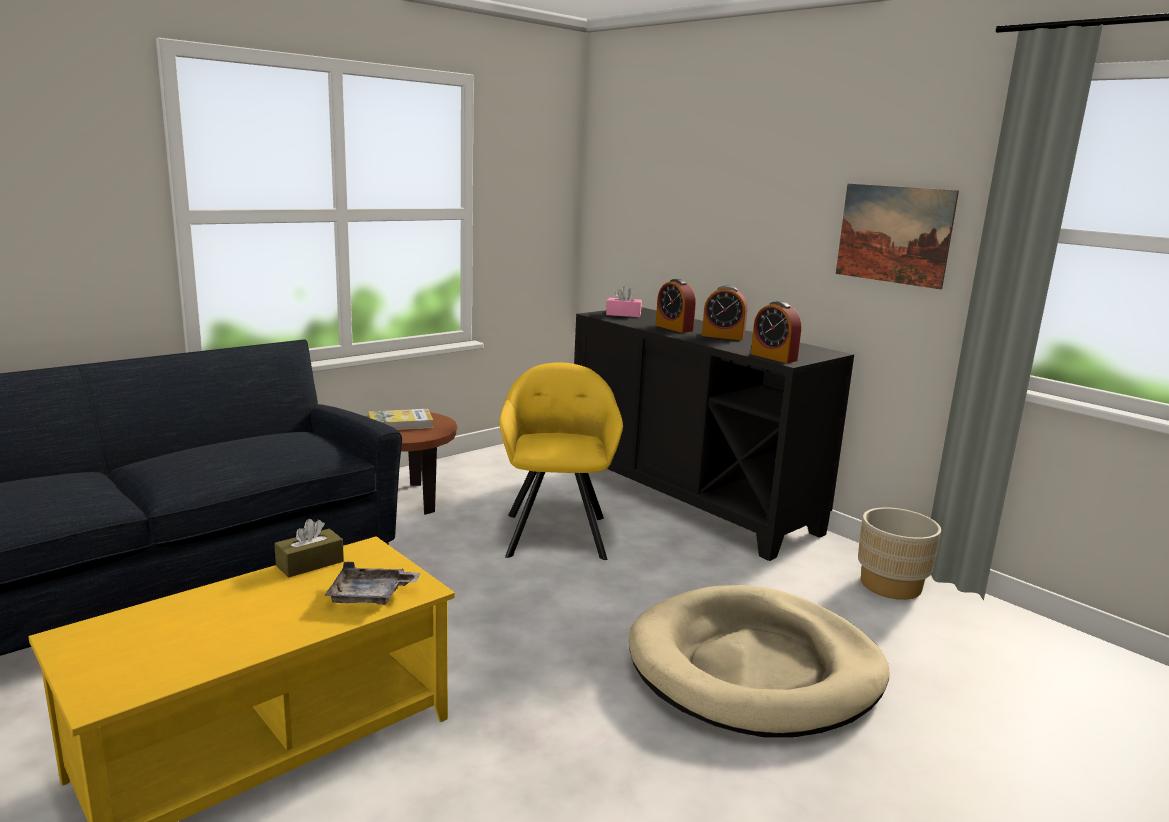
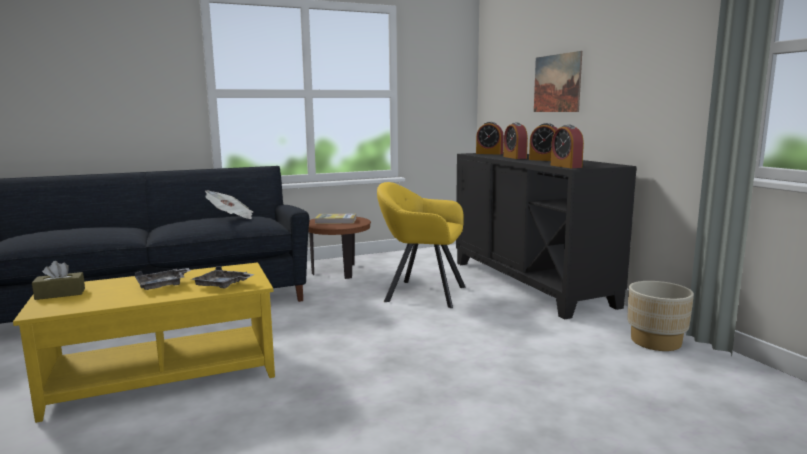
camera: 20 degrees right, 5 degrees down
brown tissue box [274,519,344,578] -> brown tissue box moved to [32,261,85,300]
yellow armchair [499,362,623,560] -> yellow armchair turned 90 degrees counterclockwise [377,182,465,308]
pink tissue box [606,286,642,317] -> alarm clock [476,122,504,155]
beige dog bed [629,585,890,738] -> none
picture [836,184,959,289] -> picture moved to [534,51,582,112]
none -> grey tray [135,268,191,290]
none -> newspaper [205,191,253,219]

